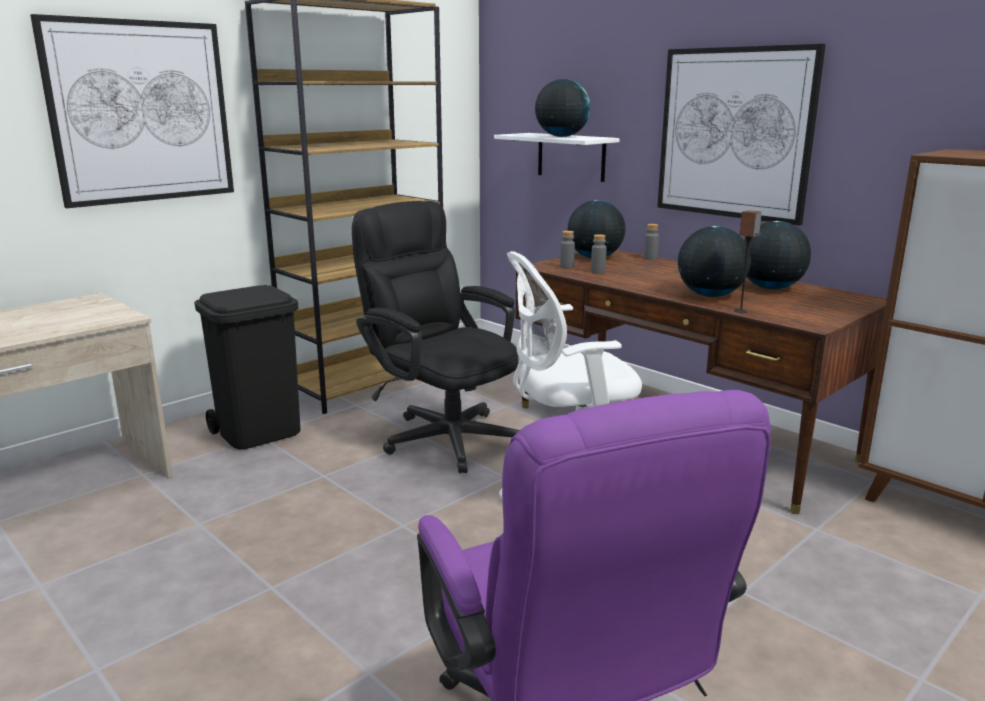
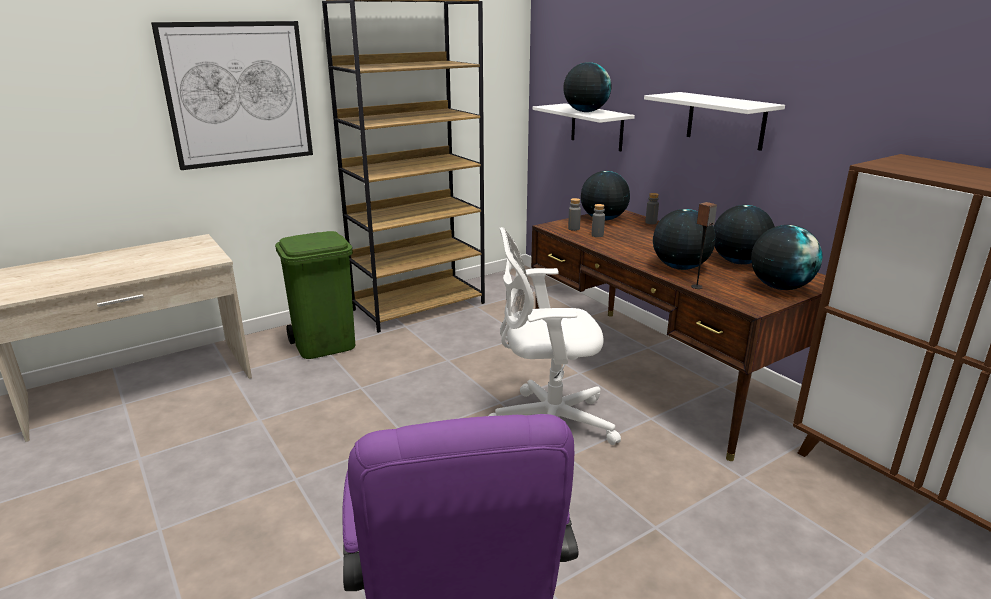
camera: 10 degrees right, 5 degrees up
black trash can [194,285,301,449] -> green trash can [275,231,356,359]
black office chair [352,201,519,473] -> none
picture [657,44,826,226] -> white shelf [644,92,785,151]
none -> globe [751,225,823,290]

